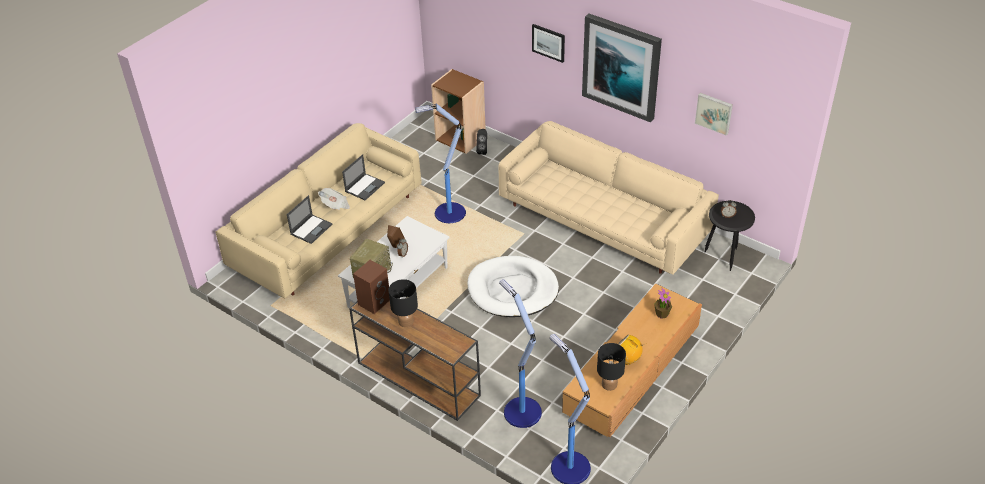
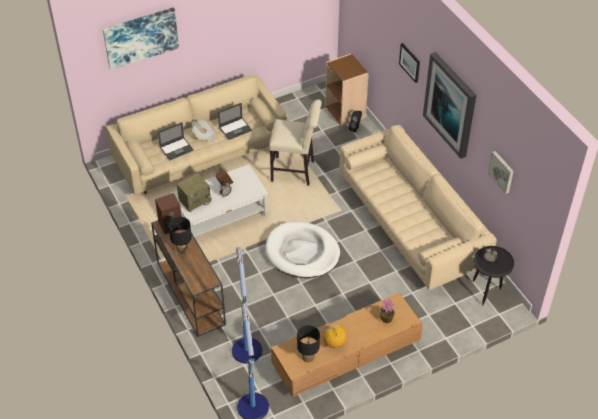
camera: 25 degrees right, 5 degrees up
floor lamp [415,103,466,223] -> beige stool [269,99,322,185]
none -> picture [103,7,179,70]

